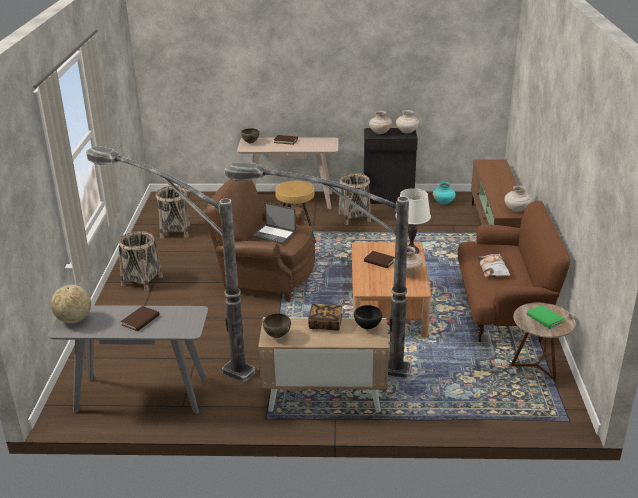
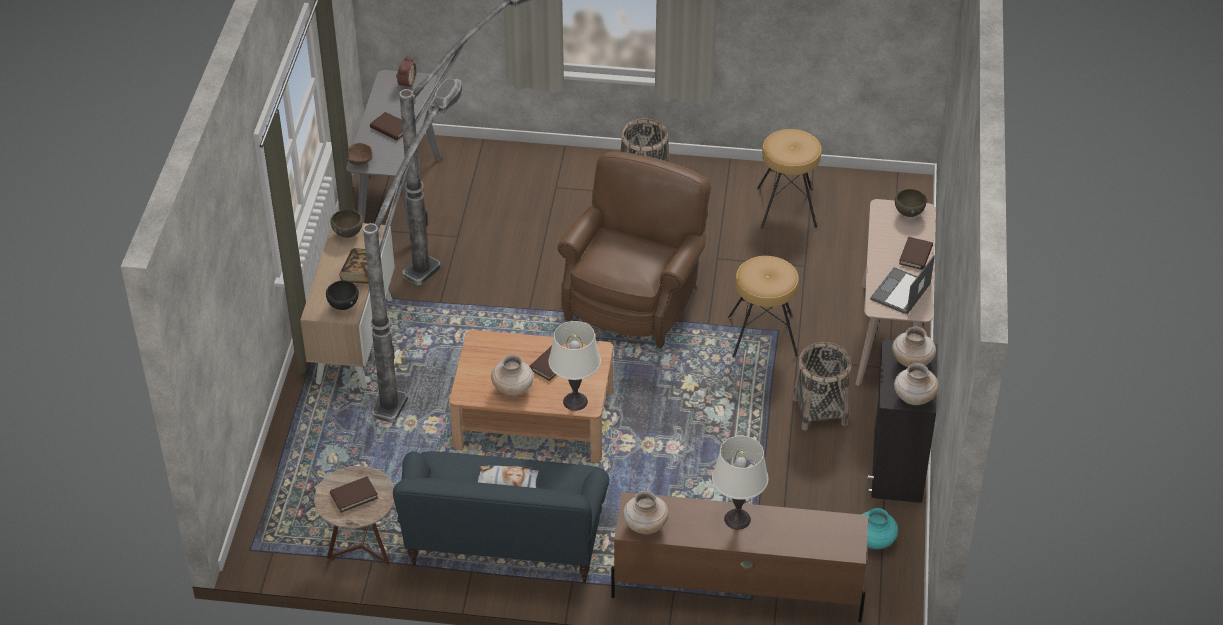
camera: 95 degrees right, 15 degrees up
globe [51,285,91,323] -> alarm clock [396,55,416,89]
basket [155,186,190,238] -> brown stool [757,129,821,228]
laptop [252,202,296,244] -> laptop moved to [870,255,935,315]
brown sofa [457,201,570,343] -> blue sofa [393,451,609,583]
green book [527,305,564,329] -> brown book [330,476,378,513]
none -> brown bowl [347,143,373,165]
none -> white table lamp [712,436,768,530]

